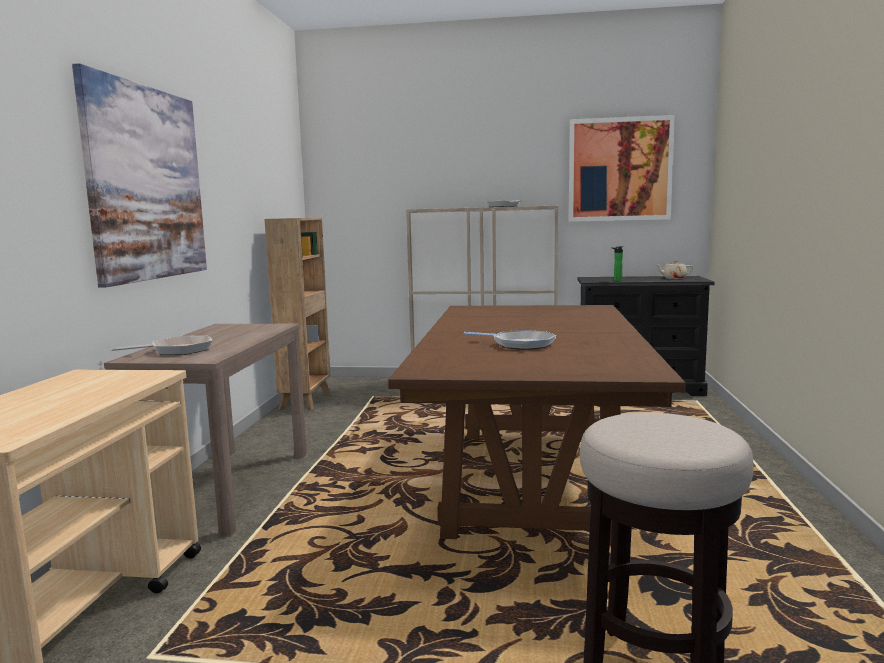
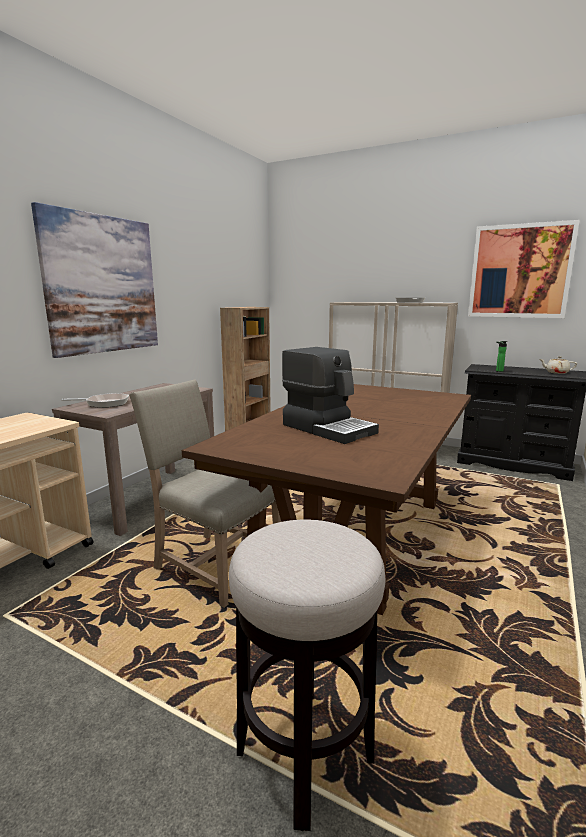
camera: 20 degrees right, 5 degrees up
frying pan [464,330,556,350] -> coffee machine [282,347,379,444]
none -> beige chair [129,379,281,608]

